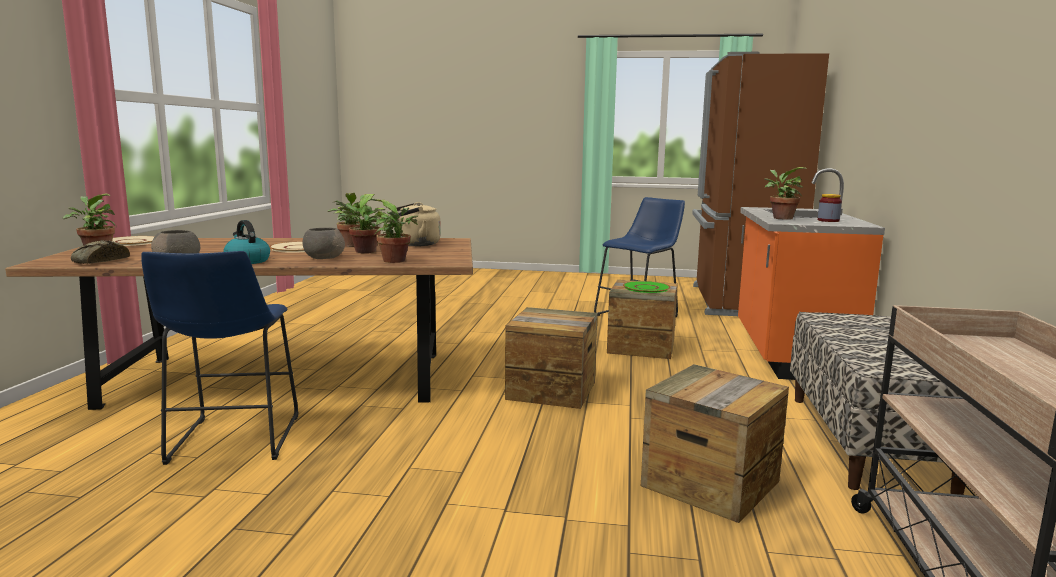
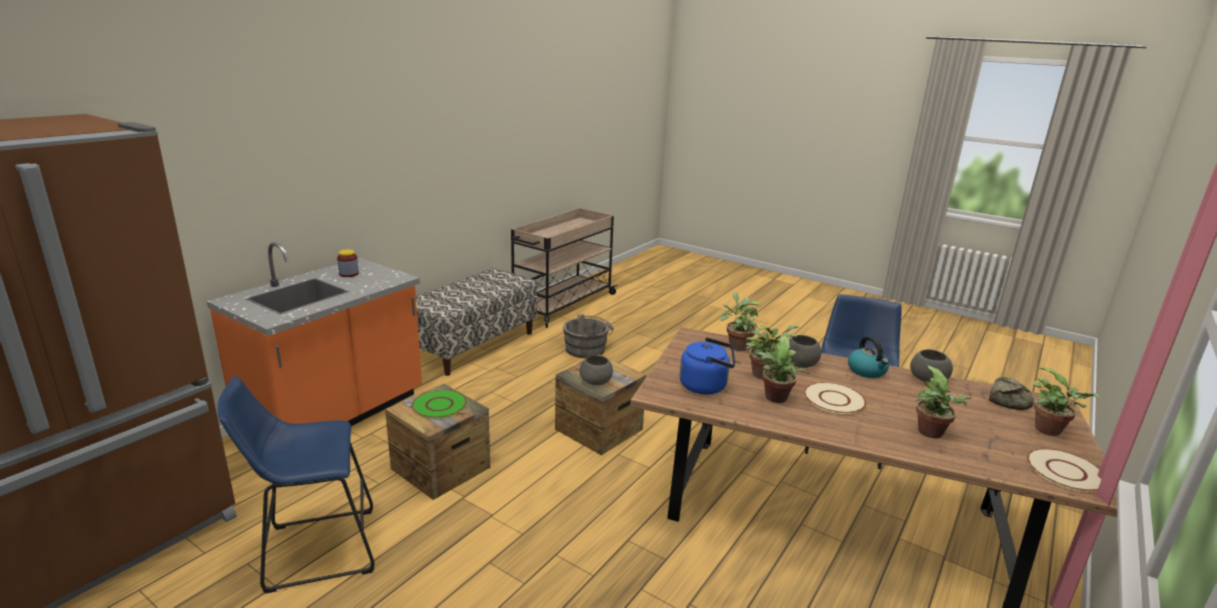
camera: 155 degrees left, 10 degrees up
beige kettle [392,202,441,246] -> blue kettle [680,338,735,395]
crate [641,364,789,523] -> grey bucket [563,314,614,358]
potted plant [764,167,807,220] -> potted plant moved to [916,366,971,438]
none -> grey bowl [579,355,613,385]

